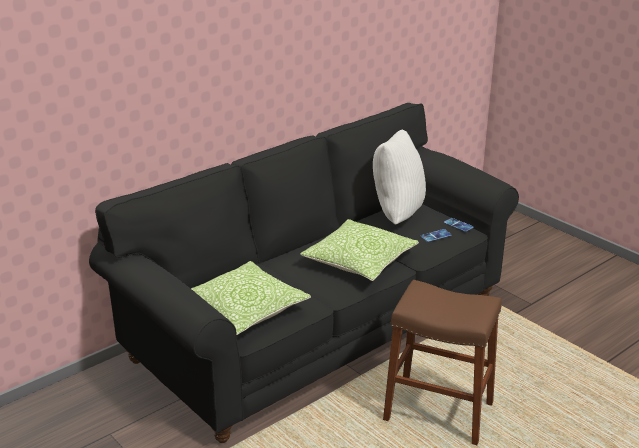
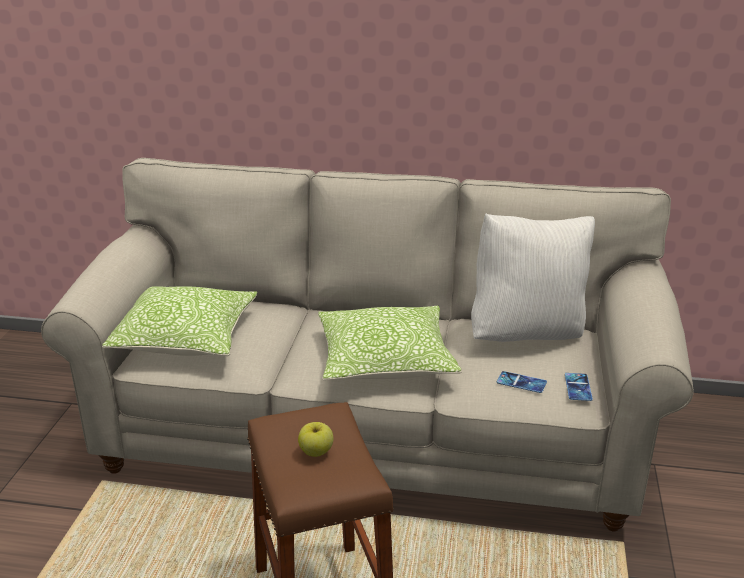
camera: 50 degrees right, 0 degrees up
black sofa [89,103,519,443] -> beige sofa [41,158,694,532]
none -> apple [298,422,333,457]

